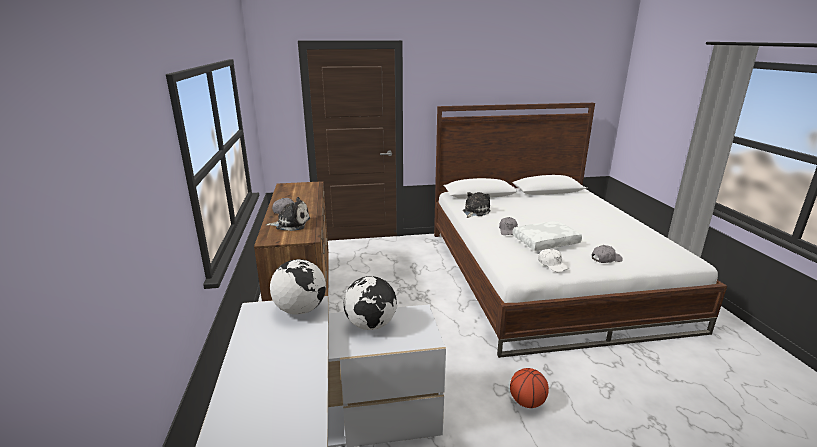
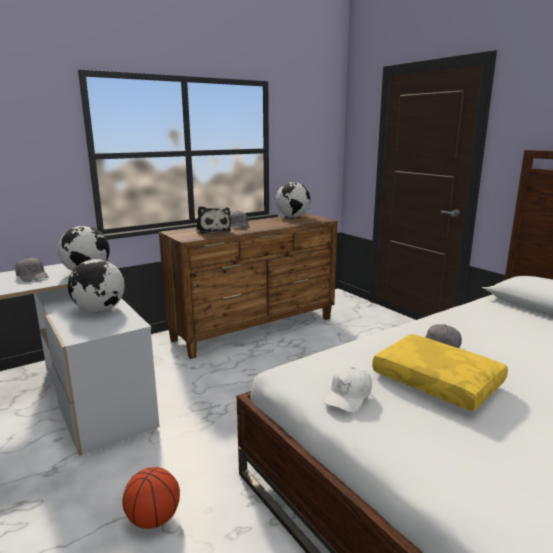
camera: 65 degrees right, 5 degrees down
plush toy [463,192,491,218] -> none
white pillow [512,221,582,251] -> yellow pillow [372,334,508,411]
grey cap [592,245,623,263] -> grey cap moved to [15,257,49,282]
none -> globe [276,182,311,218]

